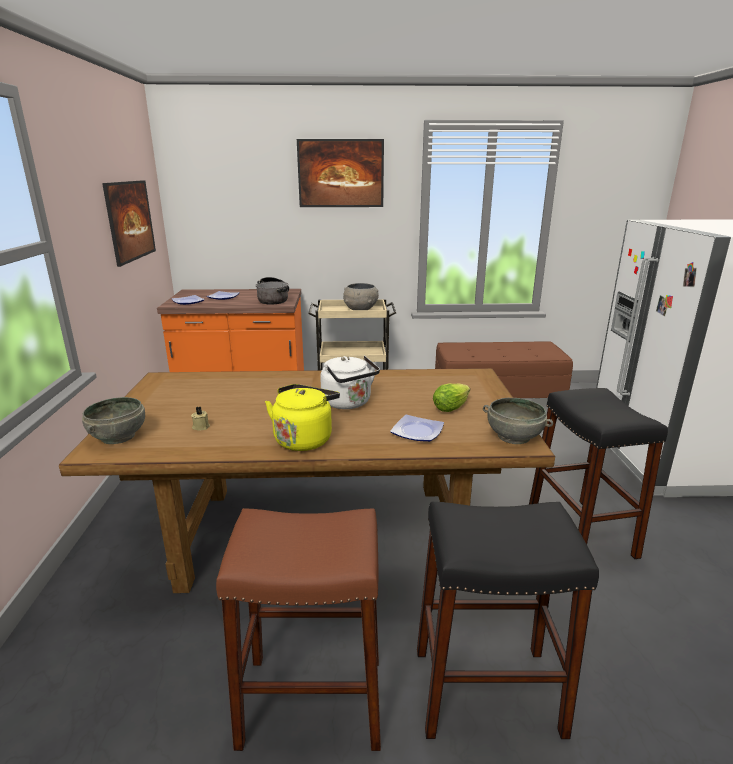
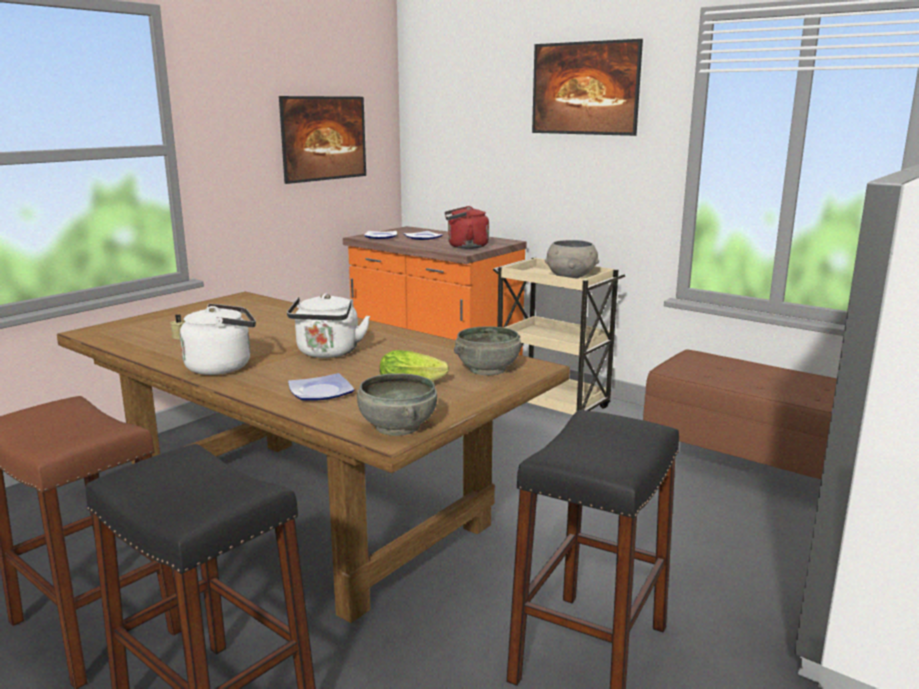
camera: 40 degrees right, 5 degrees down
grey bowl [82,397,145,444] -> grey bowl moved to [454,326,521,375]
cooking pot [256,277,289,304] -> red kettle [445,206,489,249]
yellow kettle [265,384,340,451] -> white kettle [180,304,256,375]

